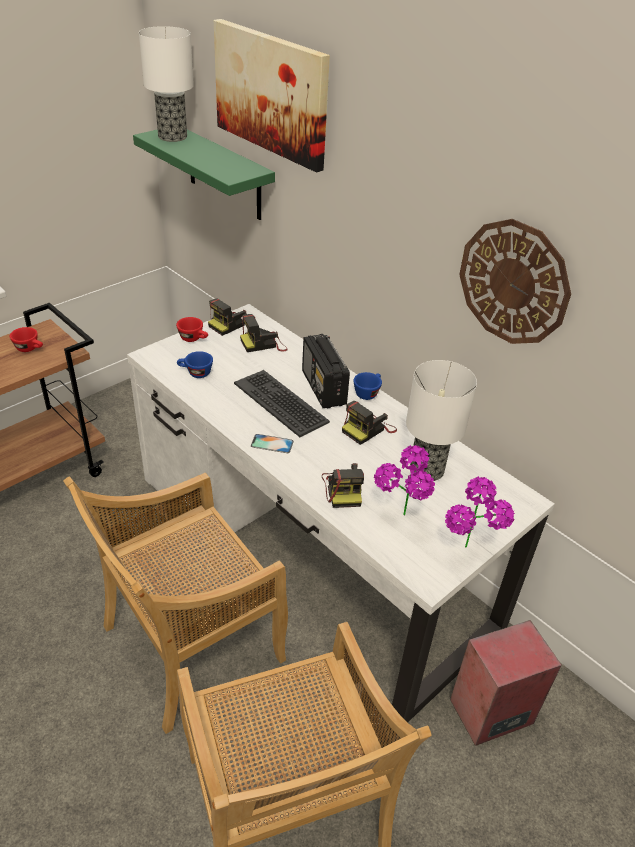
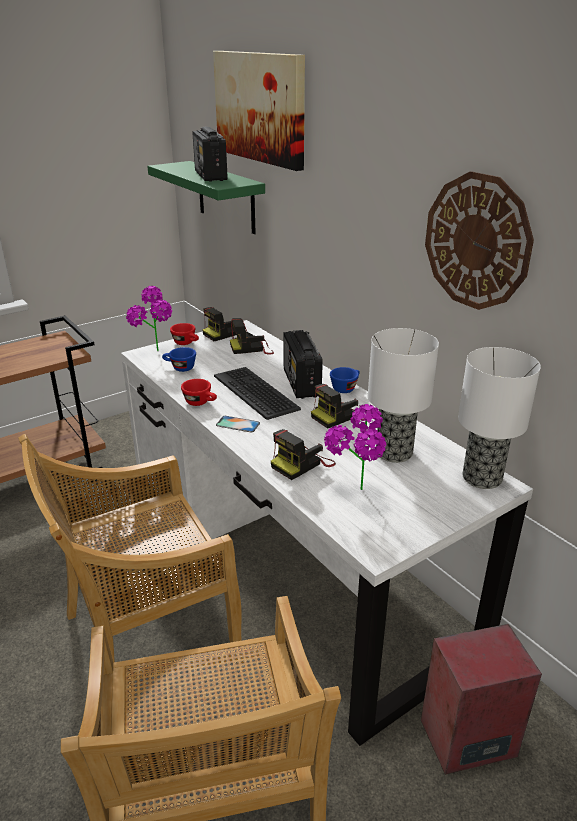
camera: 10 degrees right, 10 degrees down
red cup [10,327,43,352] -> red cup moved to [181,379,217,406]
table lamp [139,26,194,142] -> table lamp moved to [458,347,541,489]
camera [322,463,364,508] -> camera turned 45 degrees clockwise [271,429,336,480]
potted plant [445,476,515,548] -> potted plant moved to [126,286,172,351]
none -> radio [192,127,228,182]

